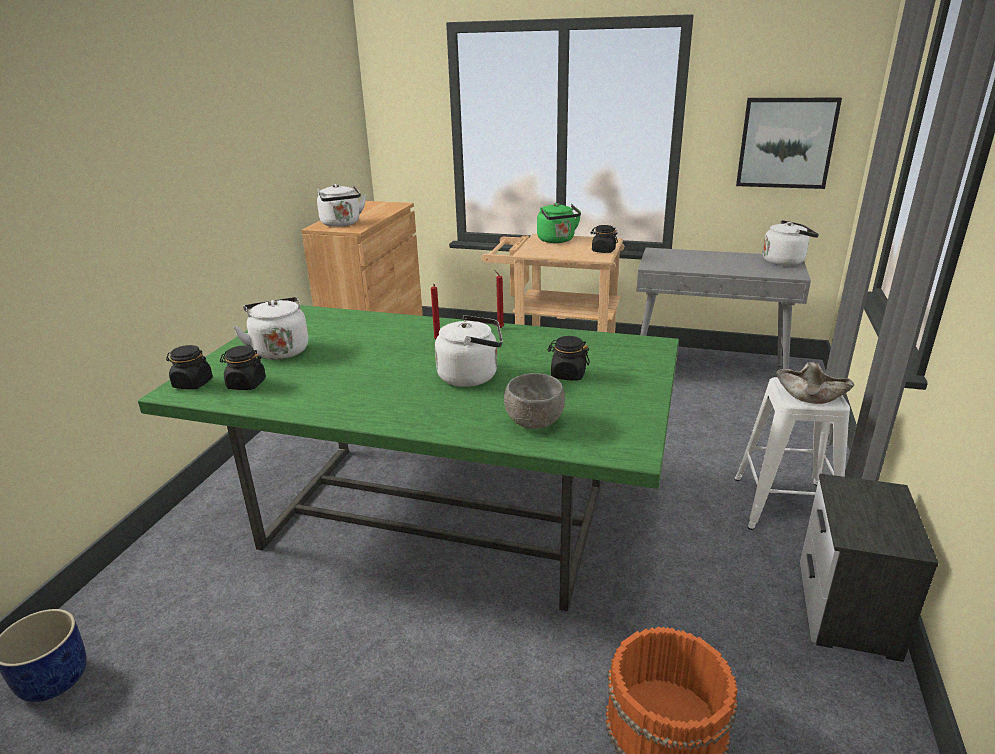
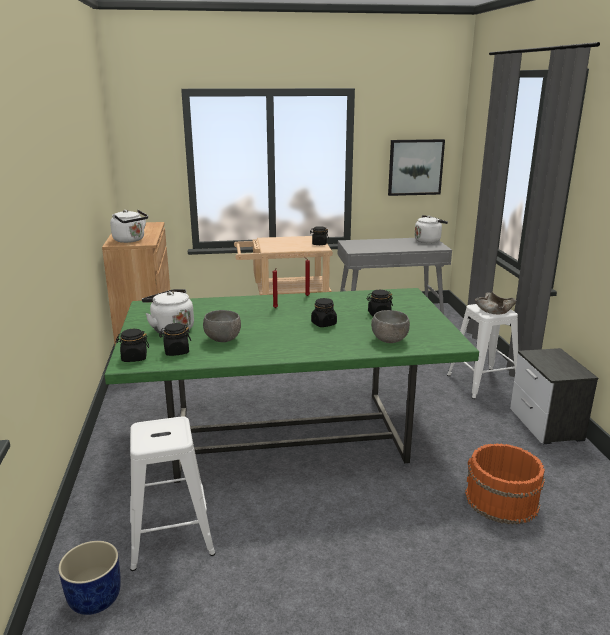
camera: 25 degrees left, 5 degrees down
white kettle [435,315,503,387] -> black jar [311,298,337,327]
green kettle [537,203,581,243] -> none
none -> white stool [130,416,215,571]
none -> grey bowl [203,310,241,342]

